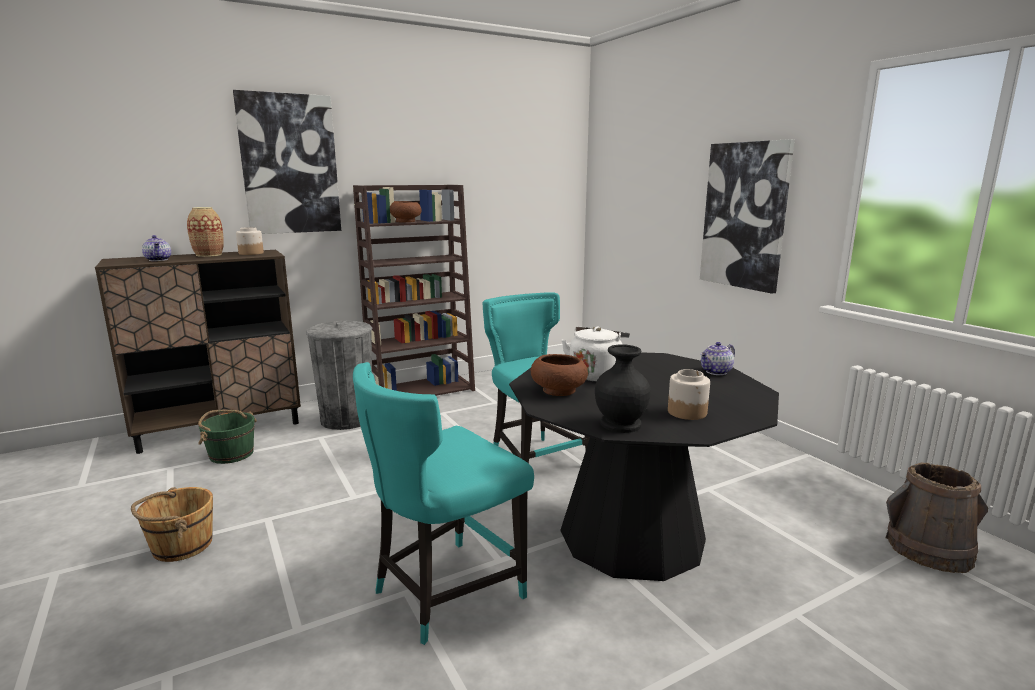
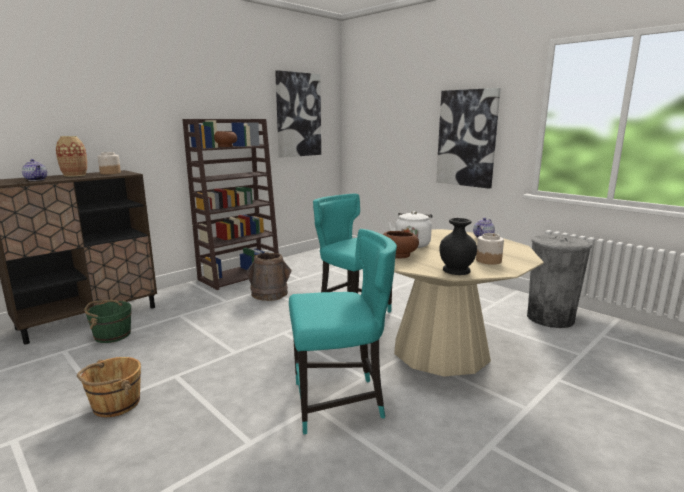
camera: 15 degrees left, 0 degrees up
picture [233,90,341,234] -> picture moved to [275,70,321,158]
grey trash can [306,321,372,430] -> grey trash can moved to [527,234,592,328]
turquoise chair [353,362,534,645] -> turquoise chair turned 135 degrees counterclockwise [289,229,397,434]
black dining table [509,352,779,581] -> beige dining table [394,229,544,377]
brown bucket [885,462,988,573] -> brown bucket moved to [246,252,292,301]

